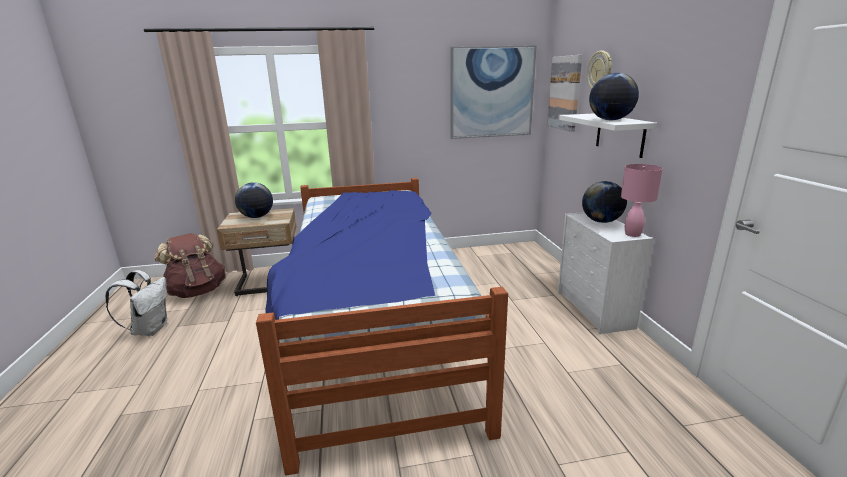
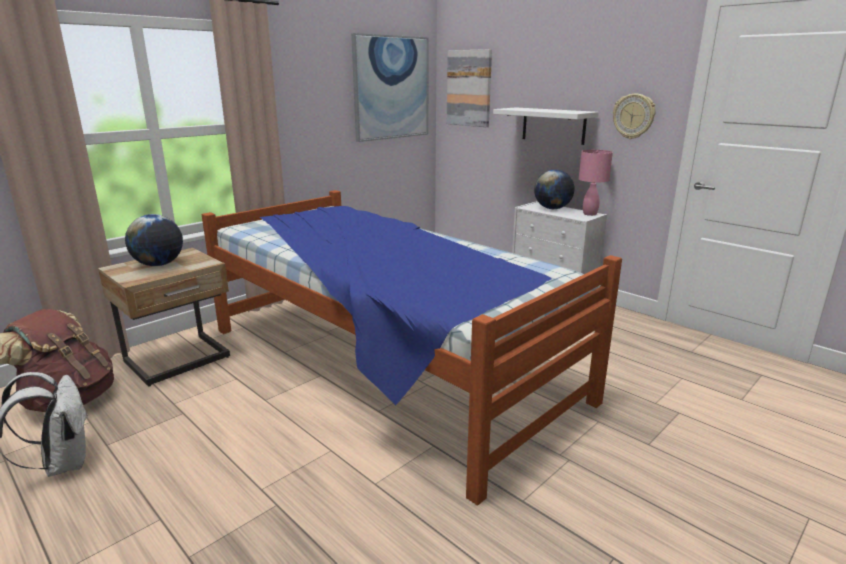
camera: 35 degrees left, 0 degrees up
wall clock [587,50,612,90] -> wall clock moved to [613,94,656,139]
globe [589,73,639,120] -> none

